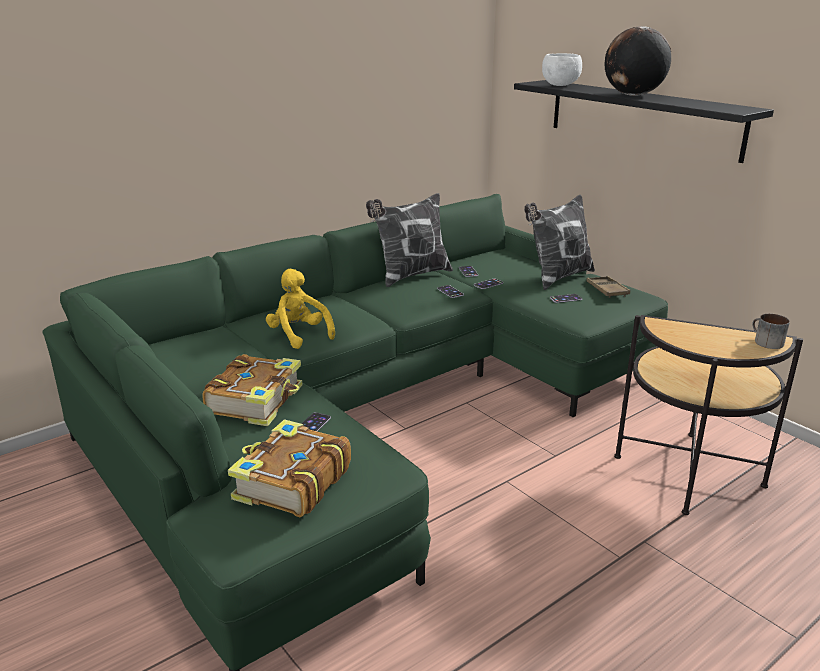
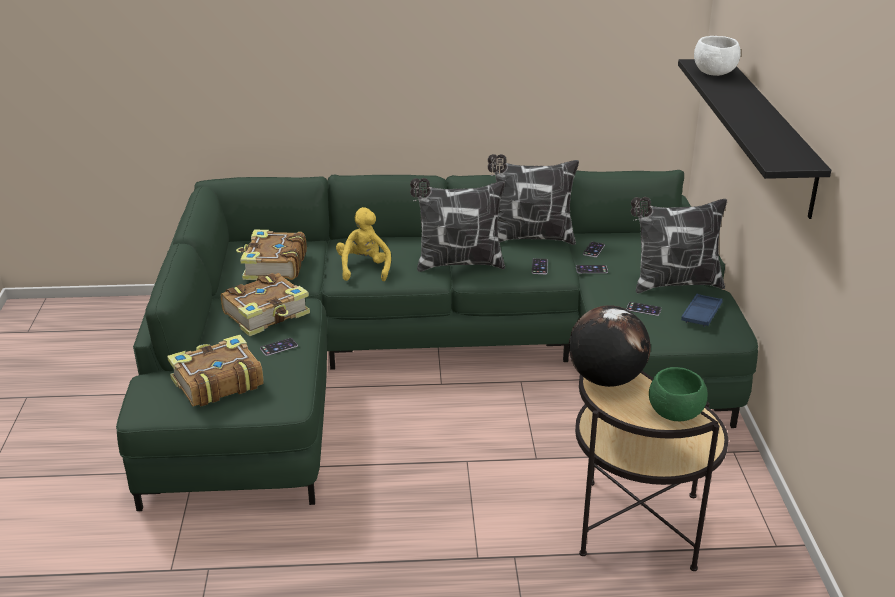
camera: 35 degrees right, 5 degrees up
brown tray [586,276,630,298] -> blue tray [681,294,723,327]
globe [605,26,671,96] -> globe moved to [569,305,651,387]
mug [752,314,790,349] -> green bowl [649,367,707,421]
none -> book [236,230,307,280]
none -> pillow [410,178,505,272]

